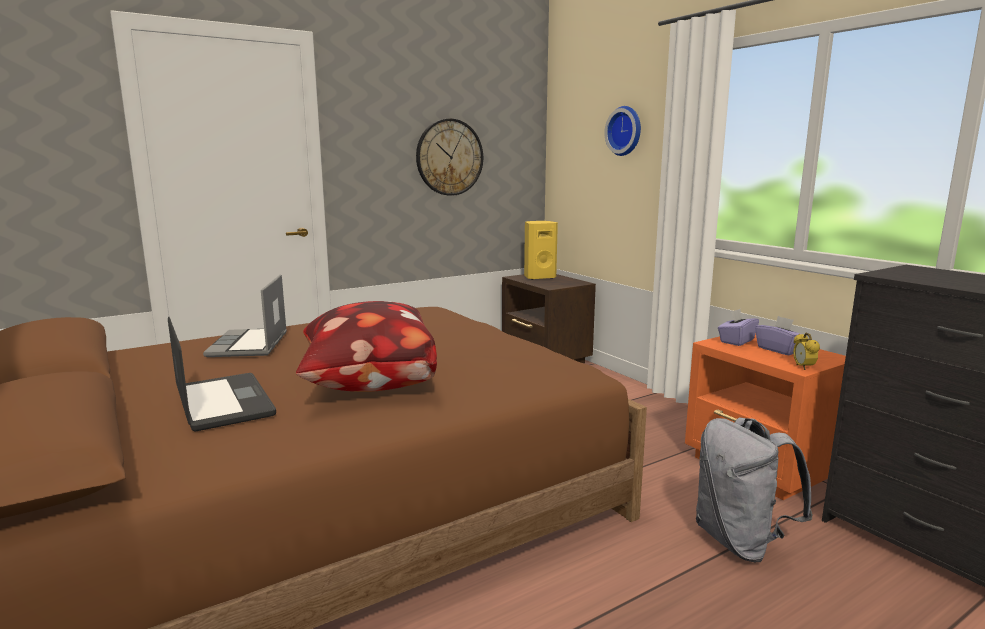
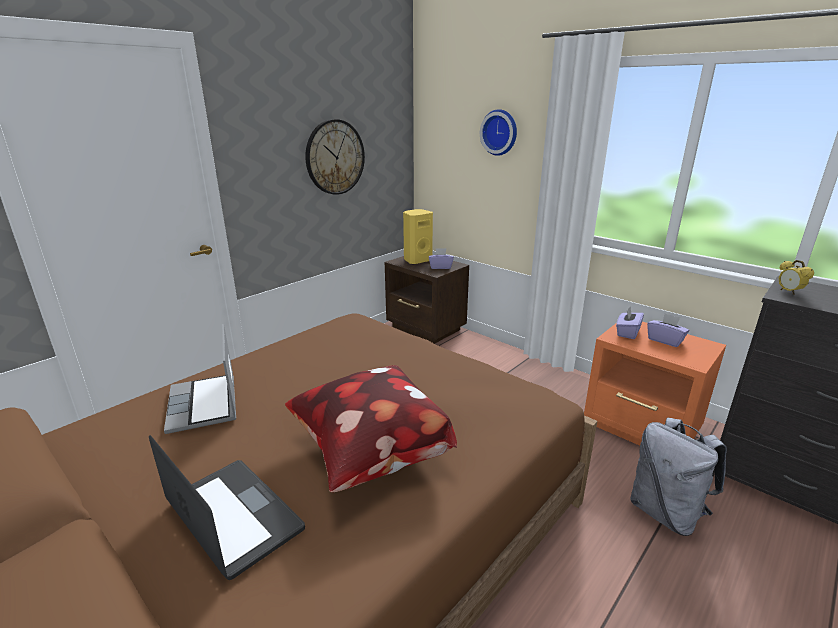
camera: 15 degrees left, 10 degrees up
alarm clock [793,333,820,370] -> alarm clock moved to [778,260,814,295]
none -> purple tissue box [429,248,454,269]

